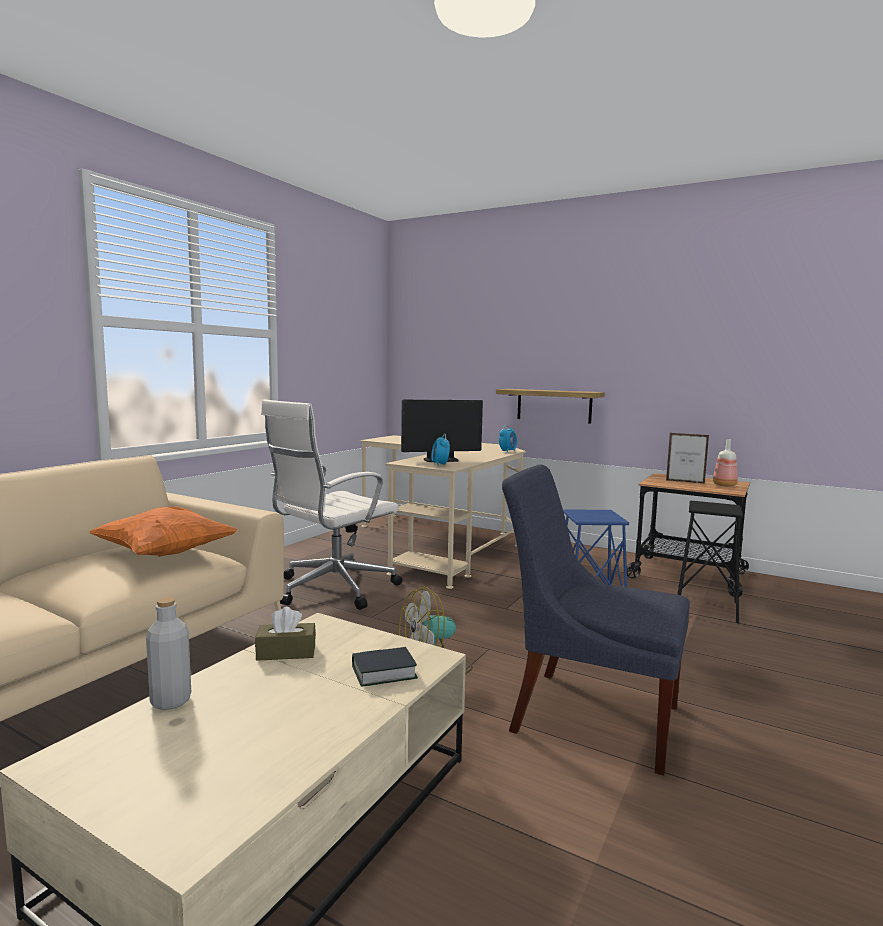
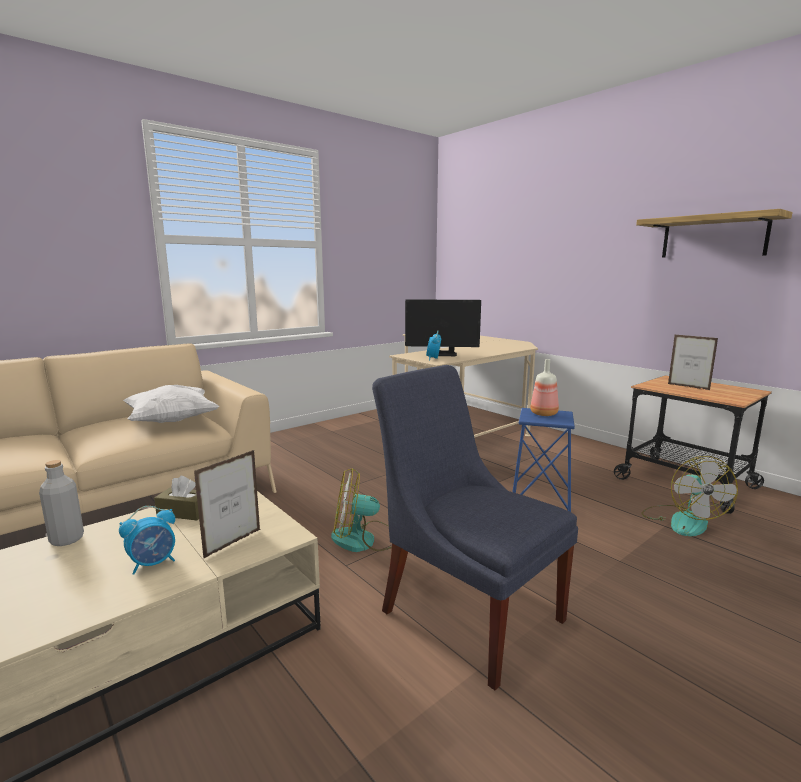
camera: 20 degrees right, 5 degrees up
orange pillow [89,506,237,557] -> white pillow [123,385,220,423]
white office chair [261,399,403,610] -> none
book [352,647,418,686] -> picture frame [194,450,260,558]
shelf [496,389,605,424] -> shelf moved to [636,209,792,257]
alarm clock [499,425,517,452] -> alarm clock moved to [119,506,175,575]
black stool [677,500,743,623] -> fan [642,456,738,536]
bottle [713,439,738,486] -> bottle moved to [530,359,559,416]

